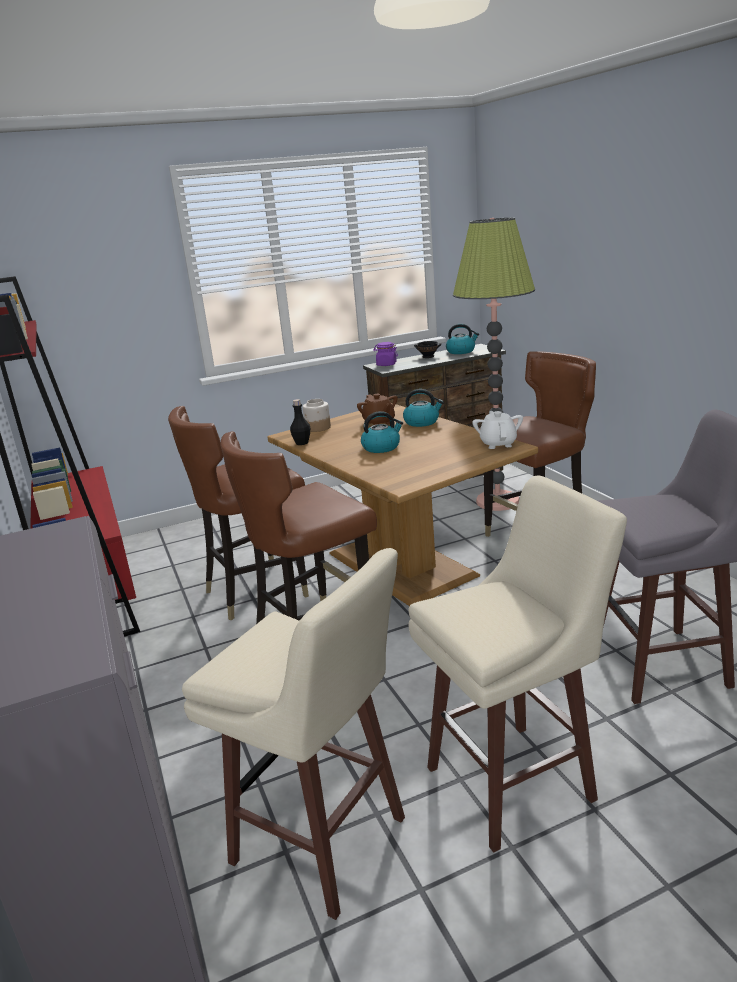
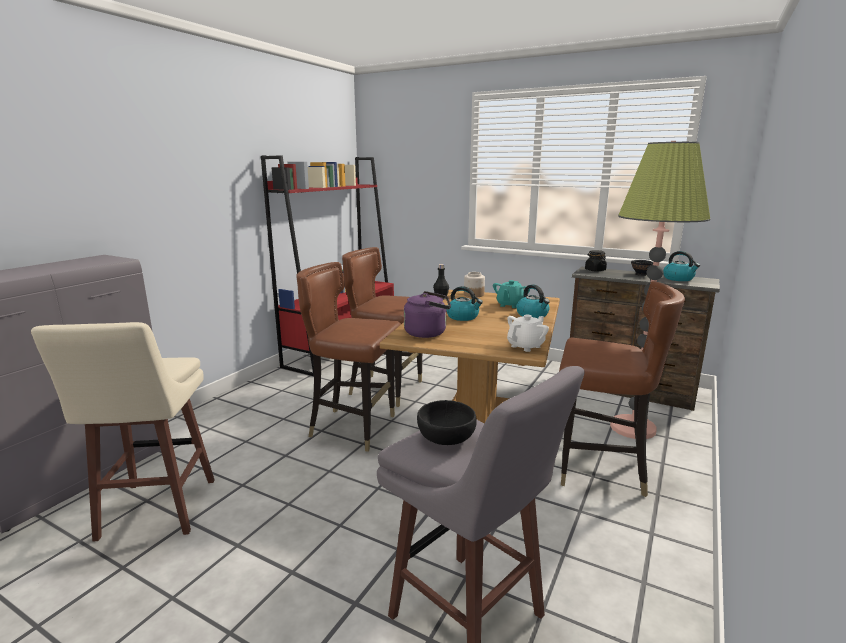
camera: 50 degrees right, 5 degrees down
brown teapot [357,394,398,425] -> turquoise teapot [493,280,530,308]
purple jar [373,342,398,366] -> black jar [585,250,607,272]
beige stool [409,476,627,853] -> none
none -> purple kettle [404,291,451,338]
none -> black bowl [417,400,477,445]

